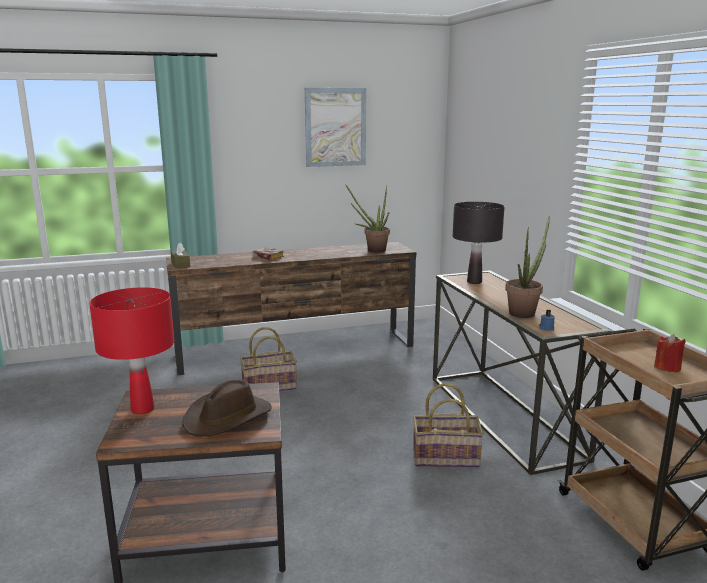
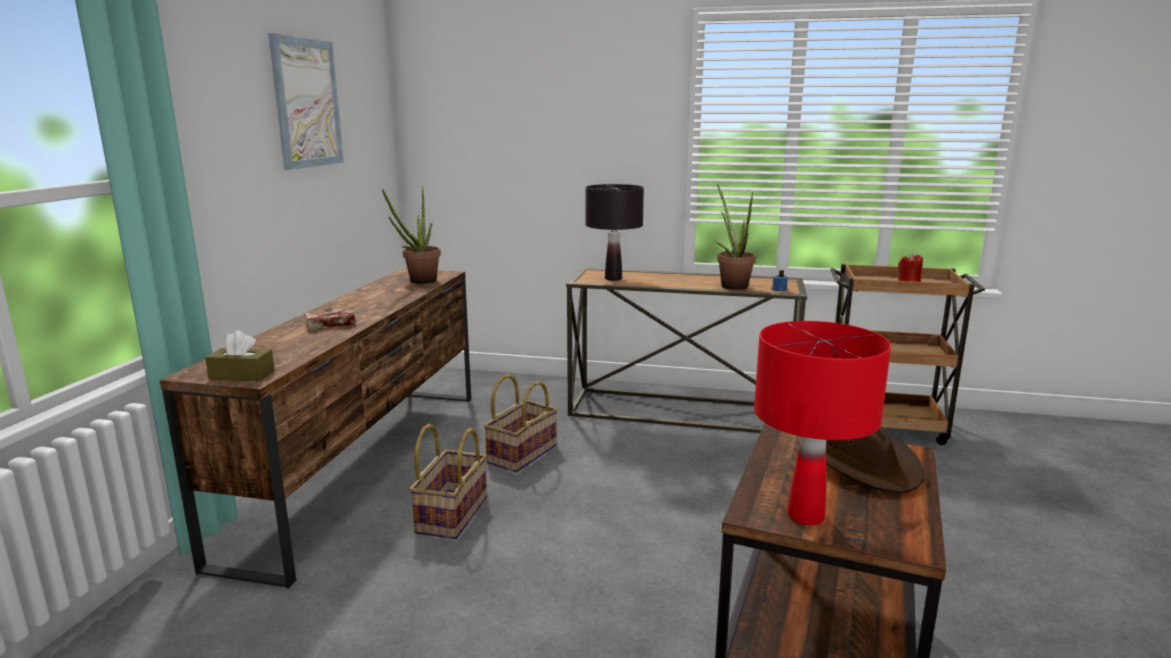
camera: 60 degrees left, 0 degrees up
basket [413,383,484,467] -> basket moved to [484,374,558,472]

